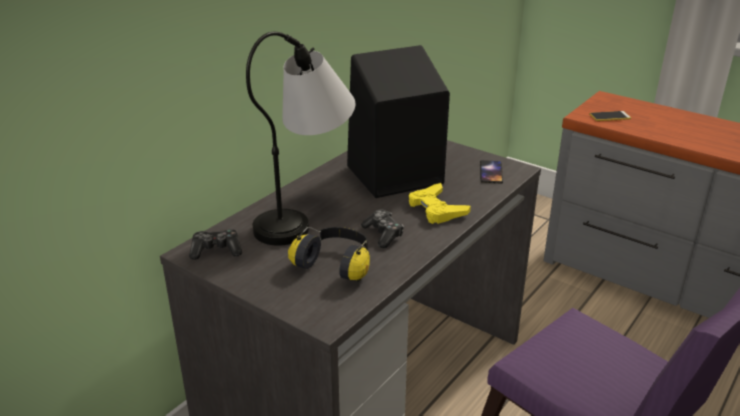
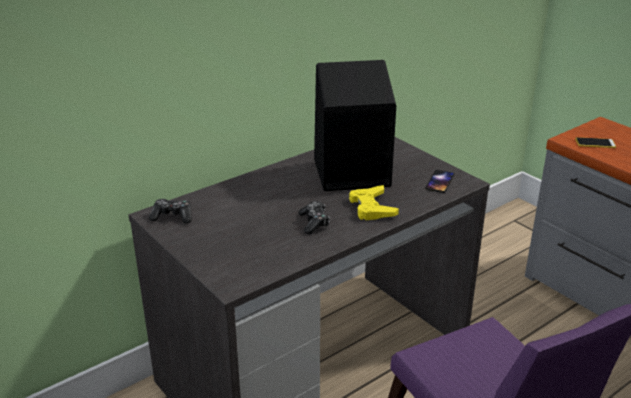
camera: 15 degrees right, 0 degrees up
table lamp [246,32,355,246] -> none
headphones [288,227,370,282] -> none

